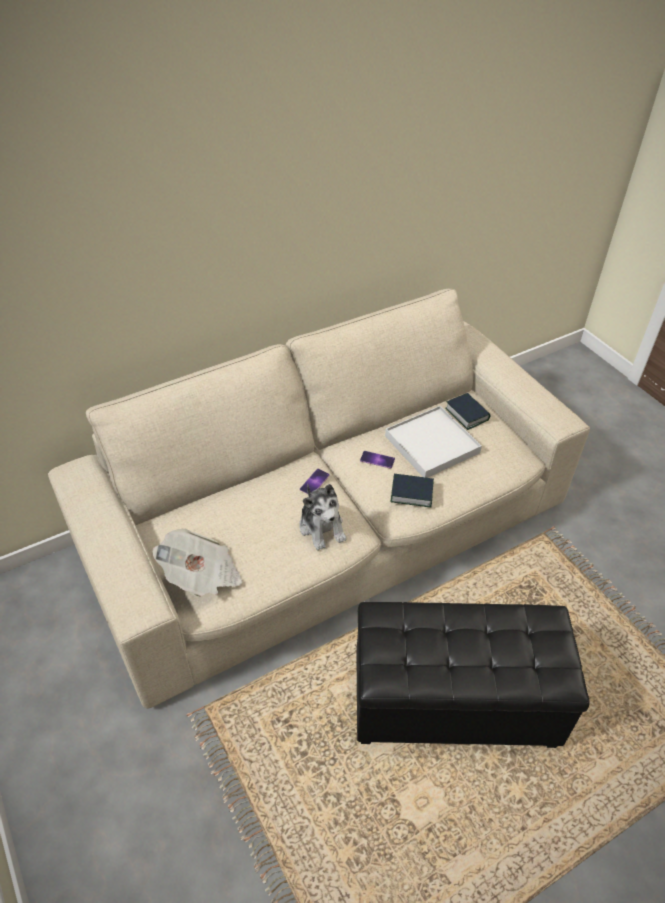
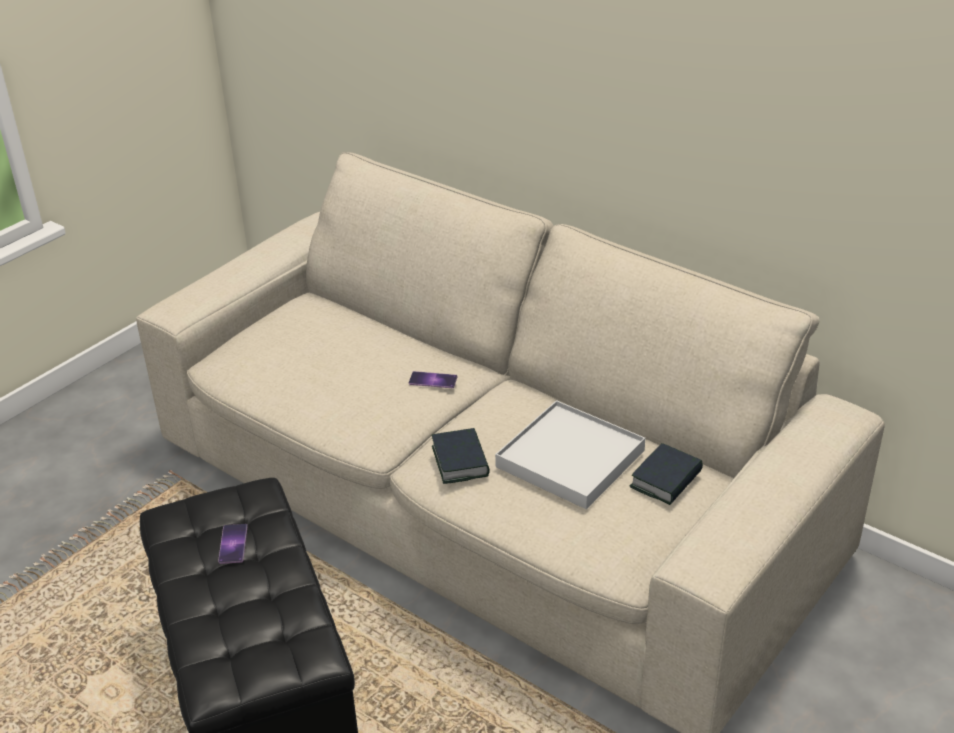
camera: 70 degrees right, 10 degrees down
newspaper [153,529,243,597] -> none
plush toy [299,484,347,550] -> none
phone [360,451,395,469] -> phone moved to [218,524,248,564]

